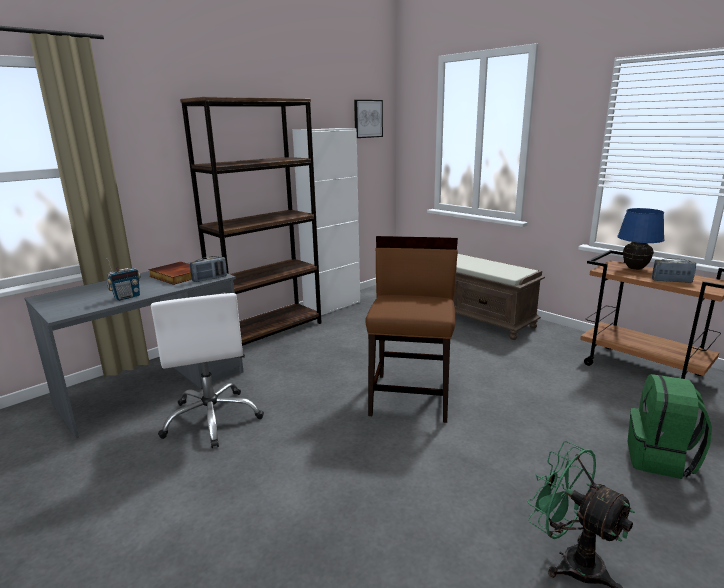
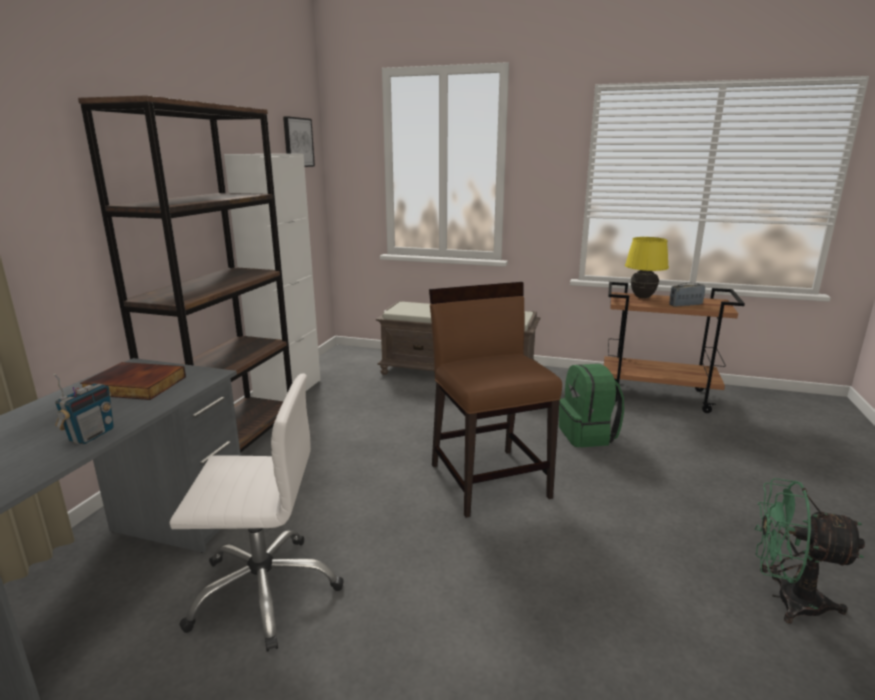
camera: 30 degrees left, 0 degrees up
white office chair [151,293,264,448] -> white office chair turned 45 degrees counterclockwise [170,373,344,652]
radio [190,256,227,282] -> none
blue table lamp [617,208,664,270] -> yellow table lamp [625,237,669,298]
green backpack [628,374,712,479] -> green backpack moved to [559,364,624,447]

